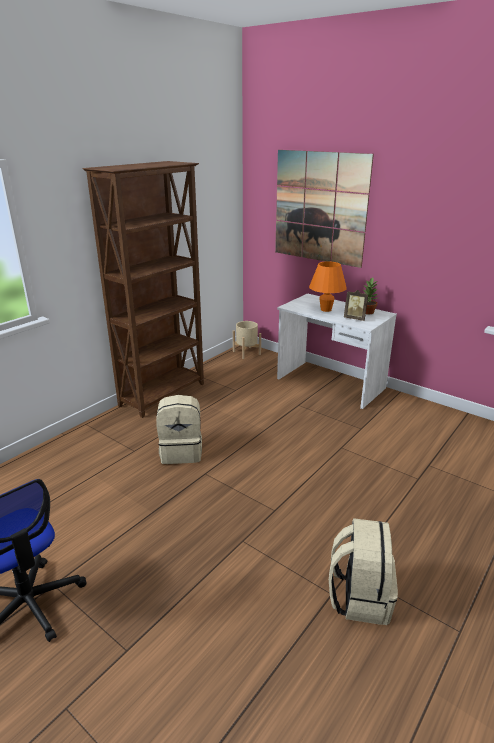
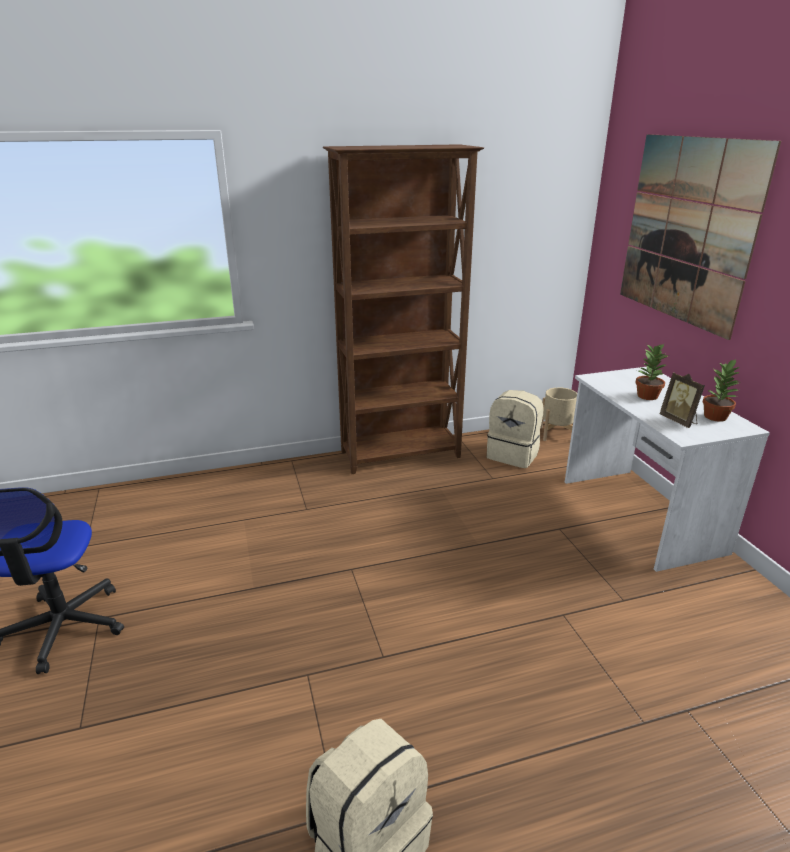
camera: 35 degrees right, 0 degrees up
beige backpack [156,395,202,464] -> beige backpack moved to [487,390,544,468]
orange table lamp [309,261,347,312] -> potted plant [636,343,670,400]

